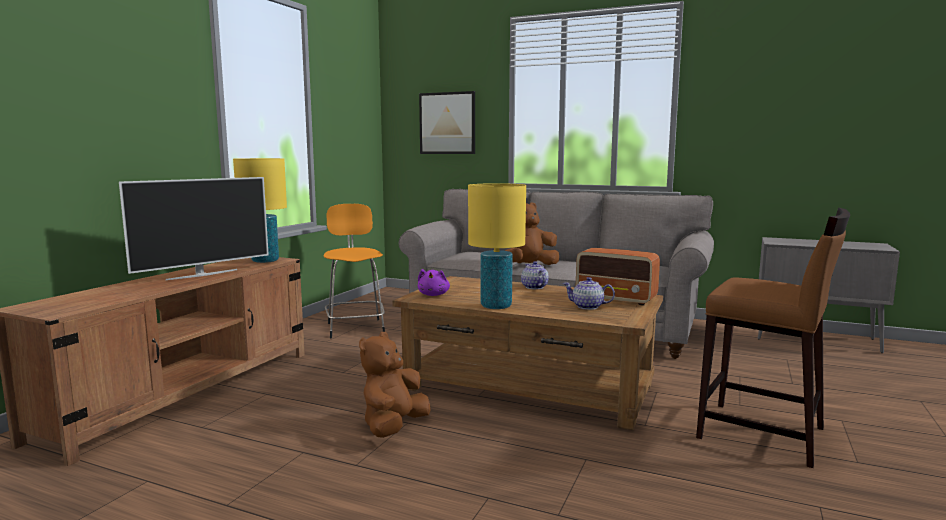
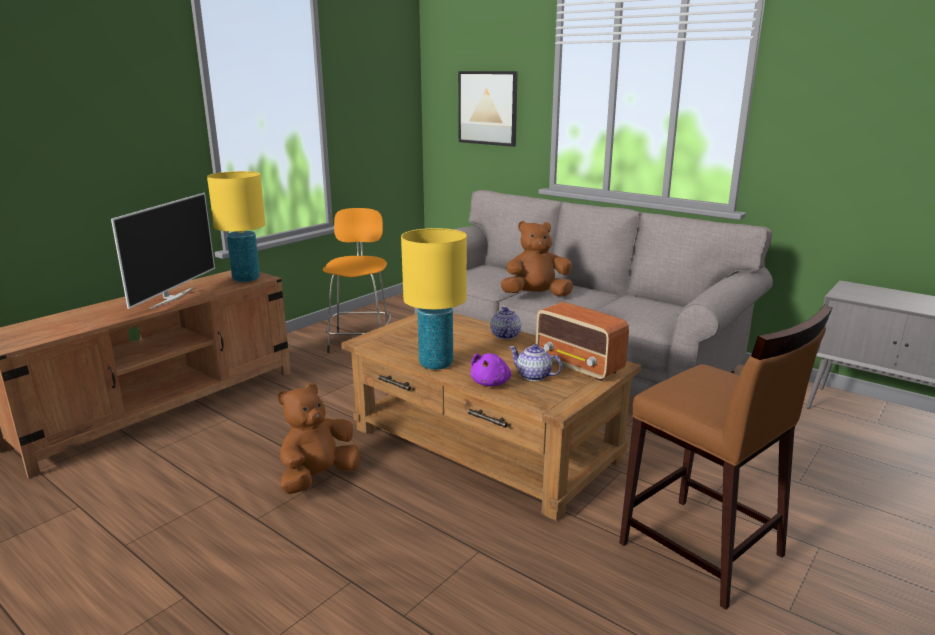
camera: 15 degrees right, 10 degrees up
television [119,177,269,280] -> television turned 45 degrees counterclockwise [111,193,215,309]
purple plush toy [418,269,450,296] -> purple plush toy moved to [471,353,511,386]

